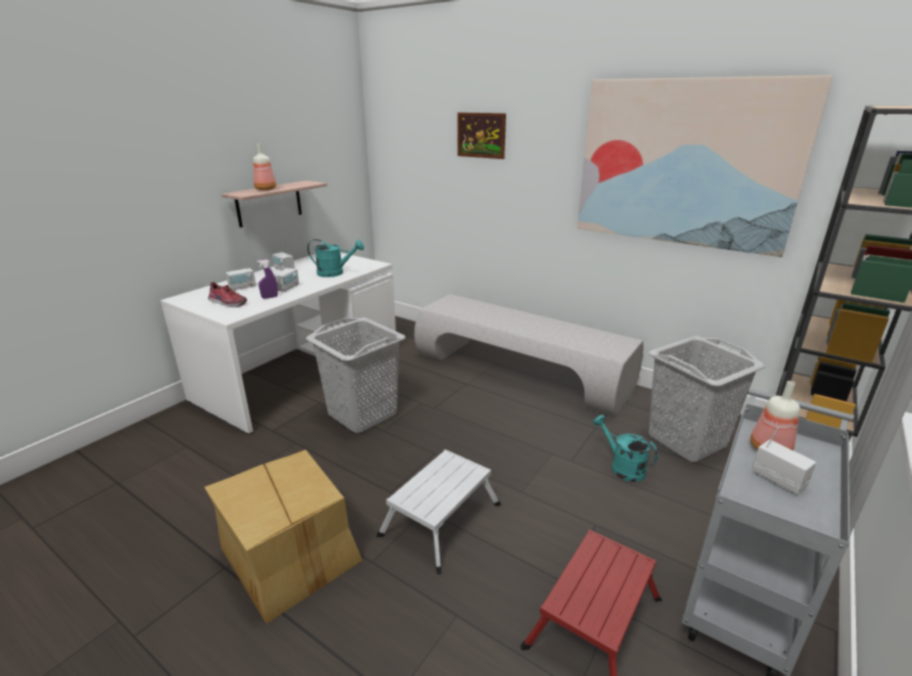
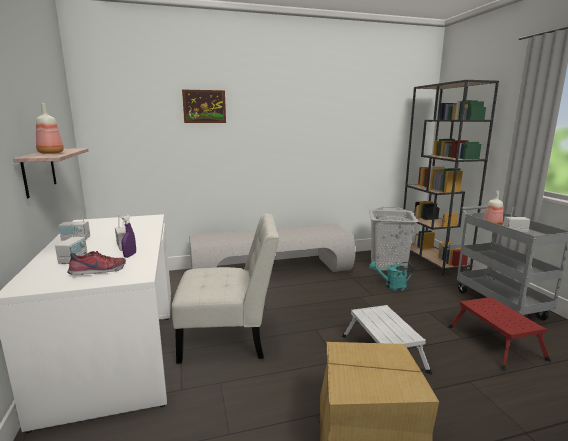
camera: 50 degrees left, 10 degrees down
grey laundry basket [306,317,406,433] -> white chair [171,214,279,364]
turquoise watering can [307,239,364,277] -> none
picture [577,75,833,257] -> none

